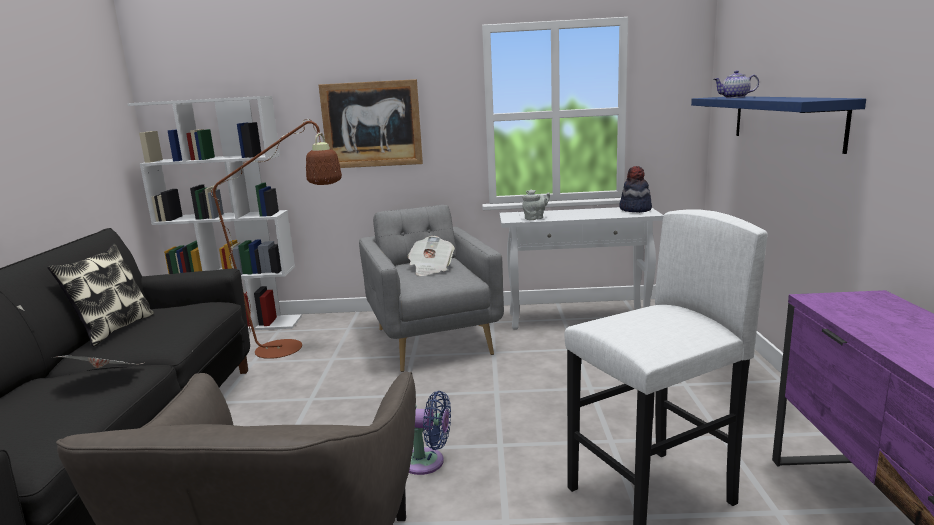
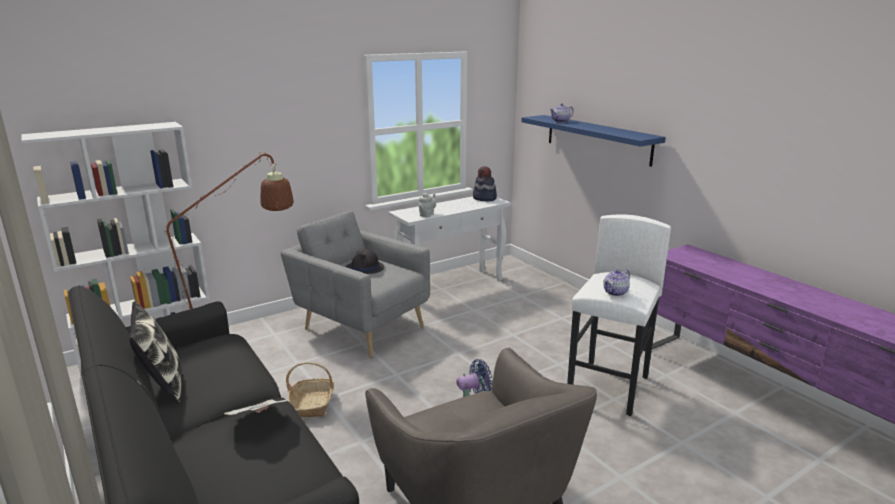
camera: 35 degrees left, 5 degrees up
picture [318,79,423,168] -> none
newspaper [408,236,455,276] -> black hat [346,249,384,274]
none -> basket [286,362,334,418]
none -> teapot [603,269,630,296]

